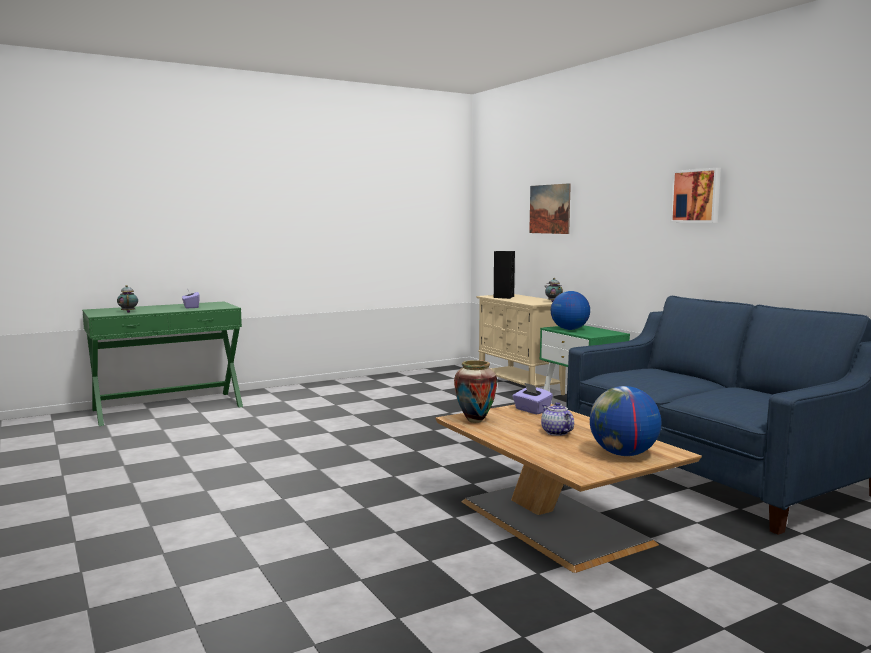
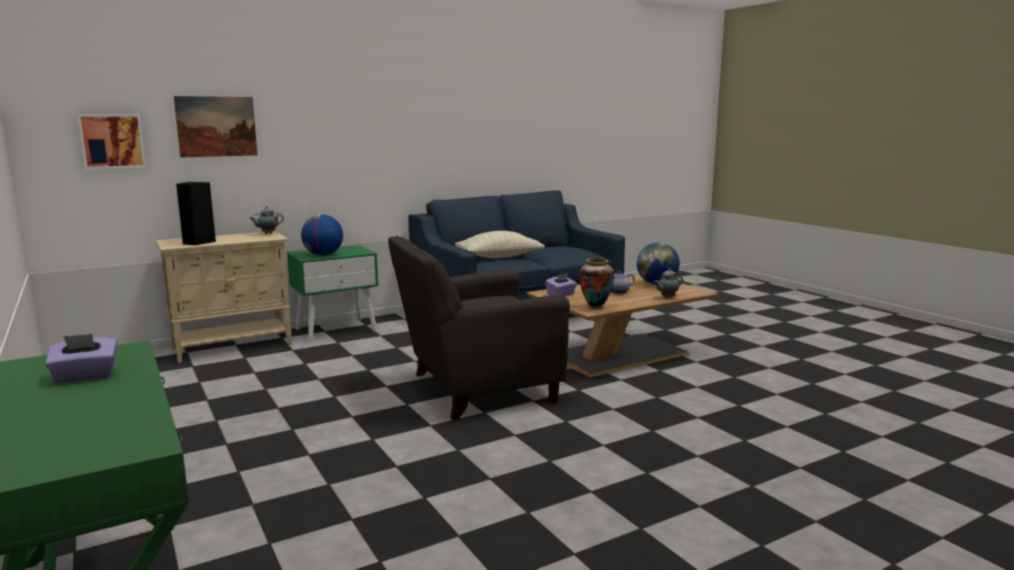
camera: 90 degrees left, 5 degrees up
teapot [117,285,138,313] -> teapot moved to [653,268,683,298]
picture [670,168,721,223] -> picture moved to [77,114,146,169]
none -> grey armchair [388,236,570,420]
none -> beige pillow [455,231,545,258]

